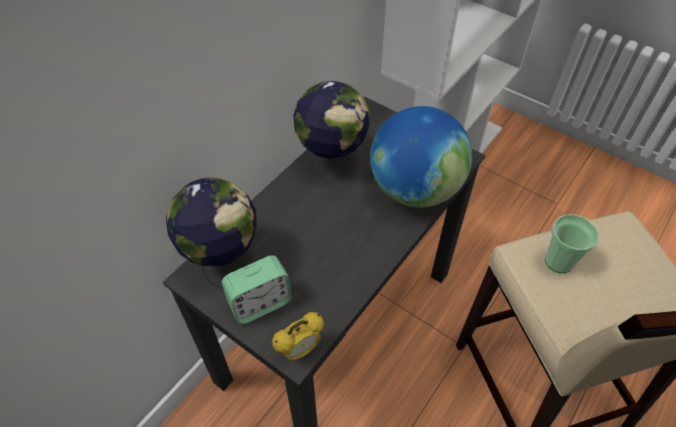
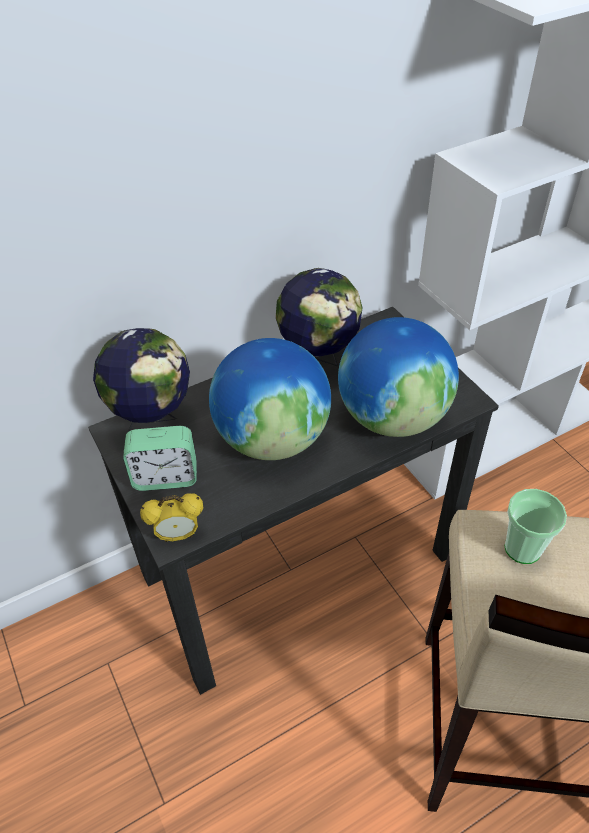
camera: 25 degrees right, 5 degrees down
none -> globe [209,338,331,460]

